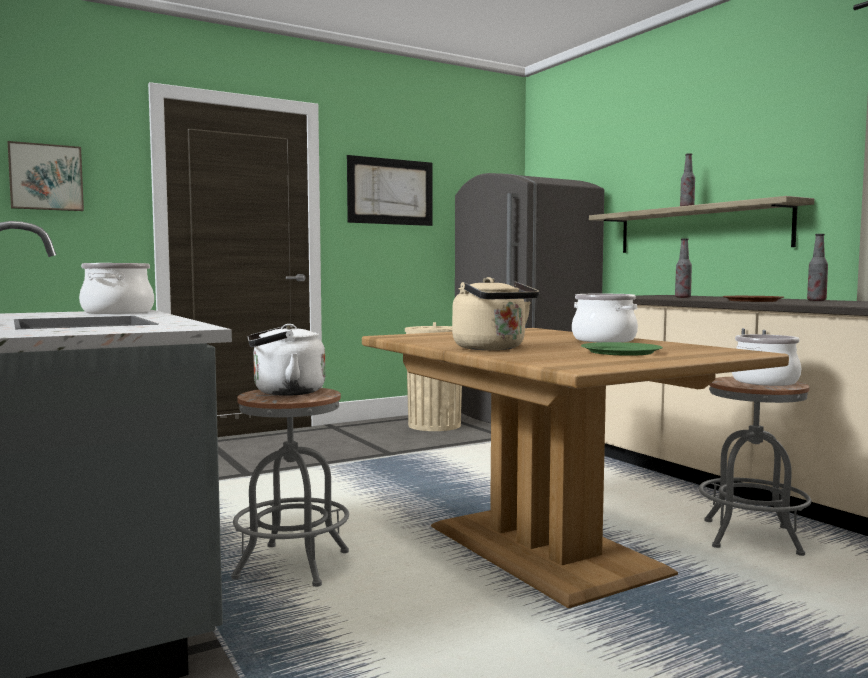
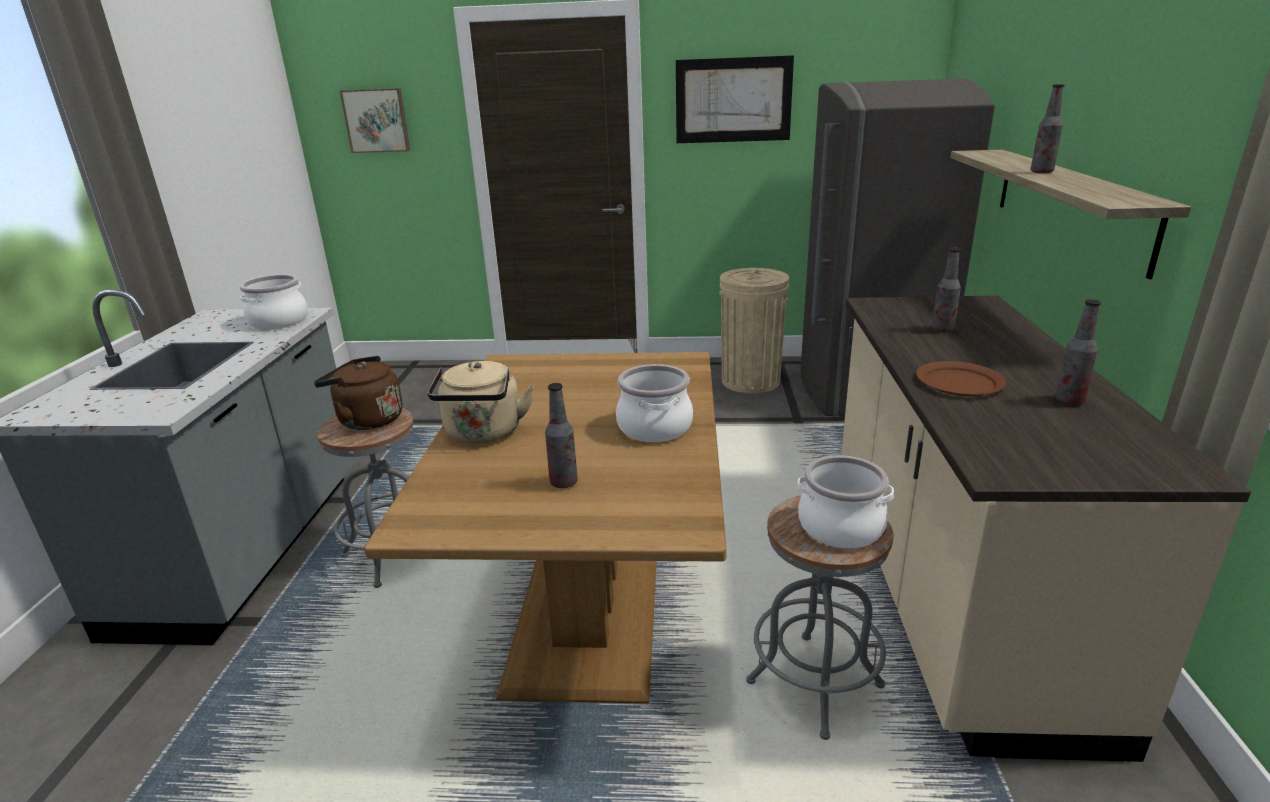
camera: 35 degrees right, 20 degrees up
white kettle [248,324,325,396] -> brown kettle [314,356,403,430]
green plate [581,342,663,356] -> bottle [545,383,578,488]

